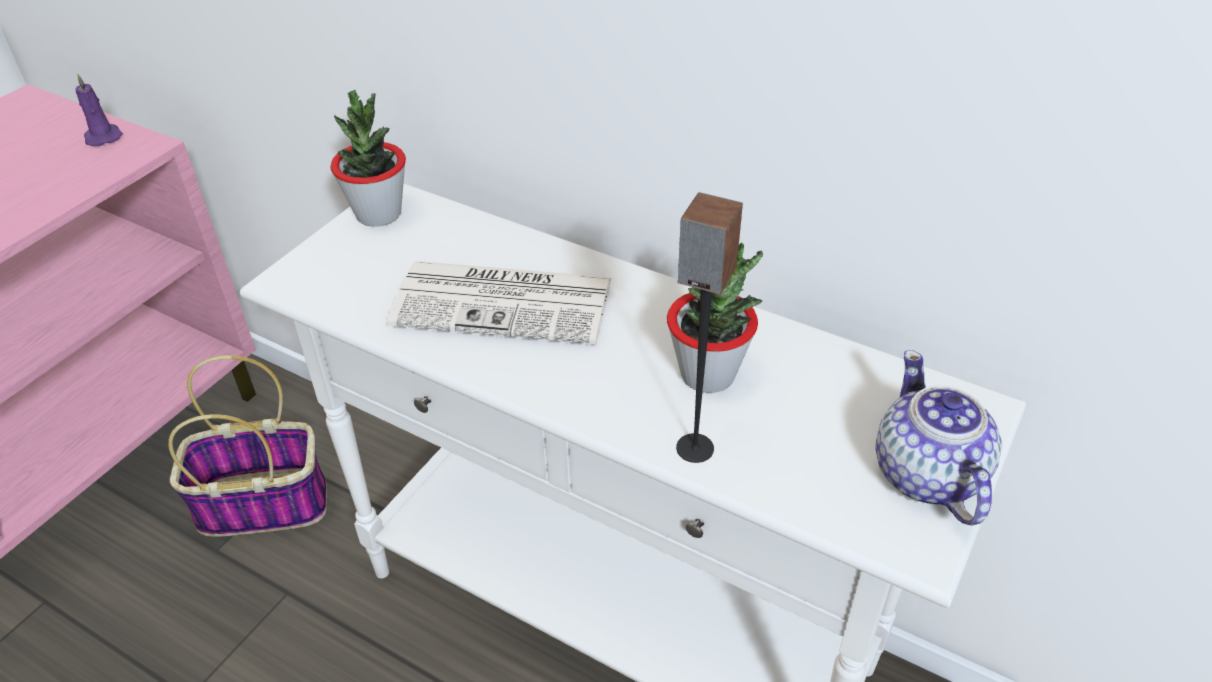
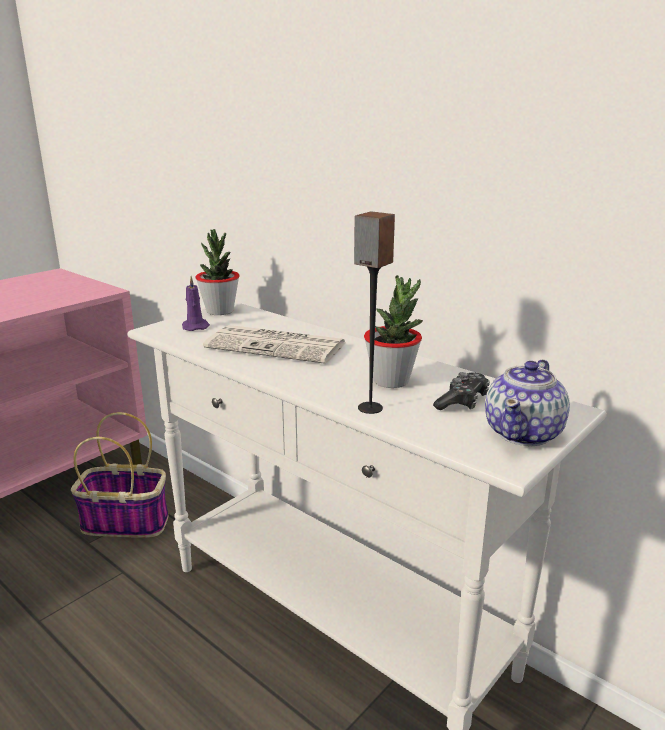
camera: 10 degrees right, 20 degrees down
purple candle [75,74,123,146] -> purple candle moved to [182,276,210,331]
teapot [875,350,1002,526] -> teapot turned 150 degrees counterclockwise [485,359,570,446]
none -> game controller [433,372,490,410]

